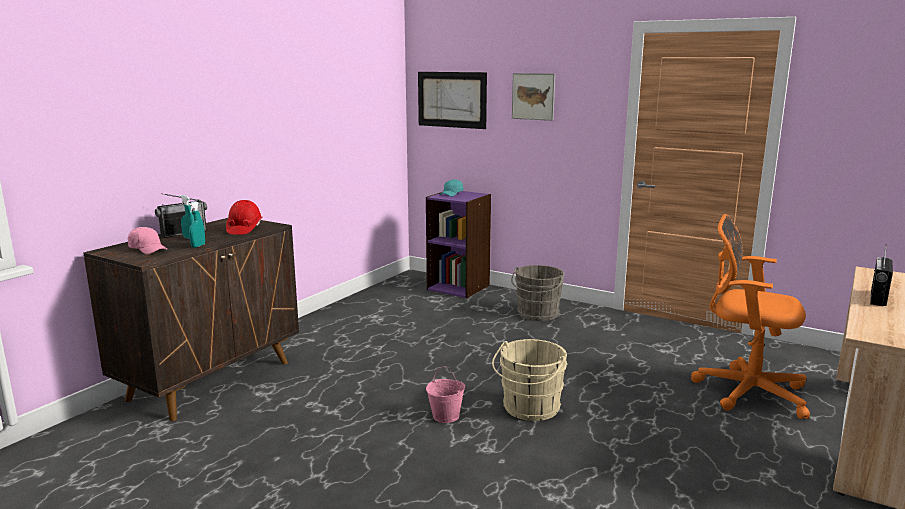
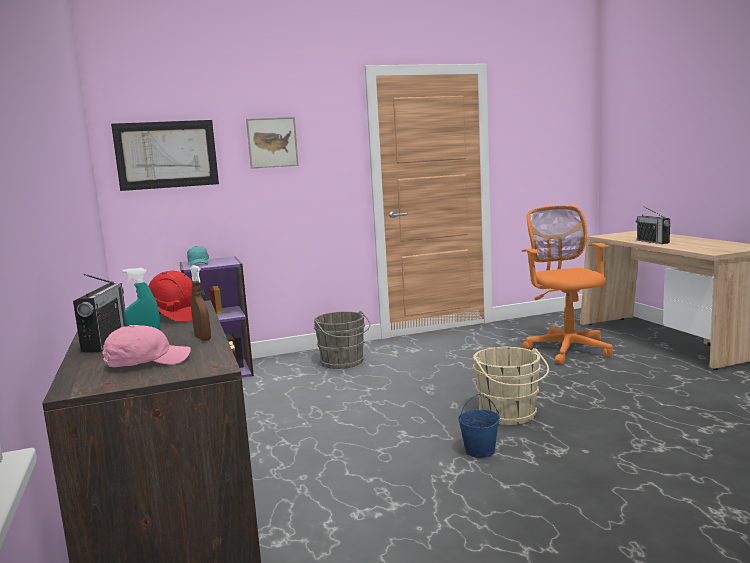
camera: 50 degrees left, 5 degrees down
turquoise spray bottle [188,201,205,248] -> brown spray bottle [190,265,211,341]
pink bucket [426,366,465,423] -> blue bucket [458,394,500,458]
orange office chair [691,214,810,419] -> orange office chair turned 105 degrees clockwise [521,205,613,364]

